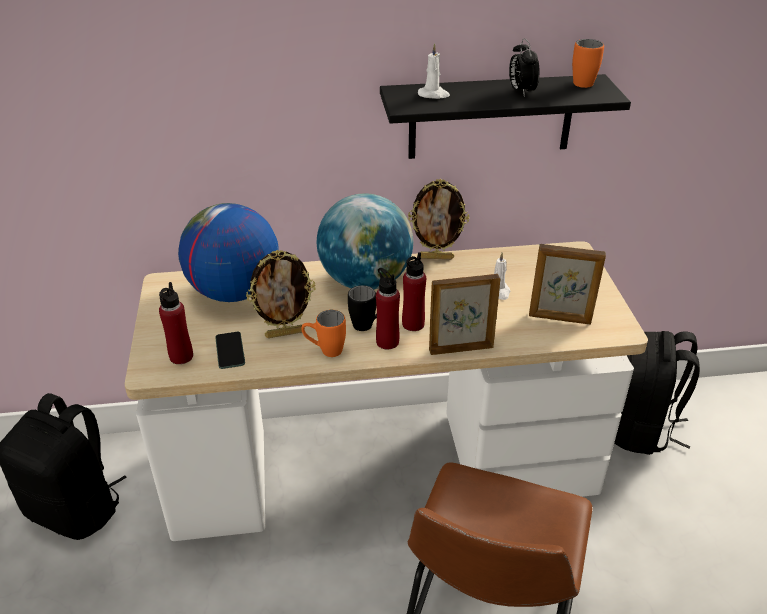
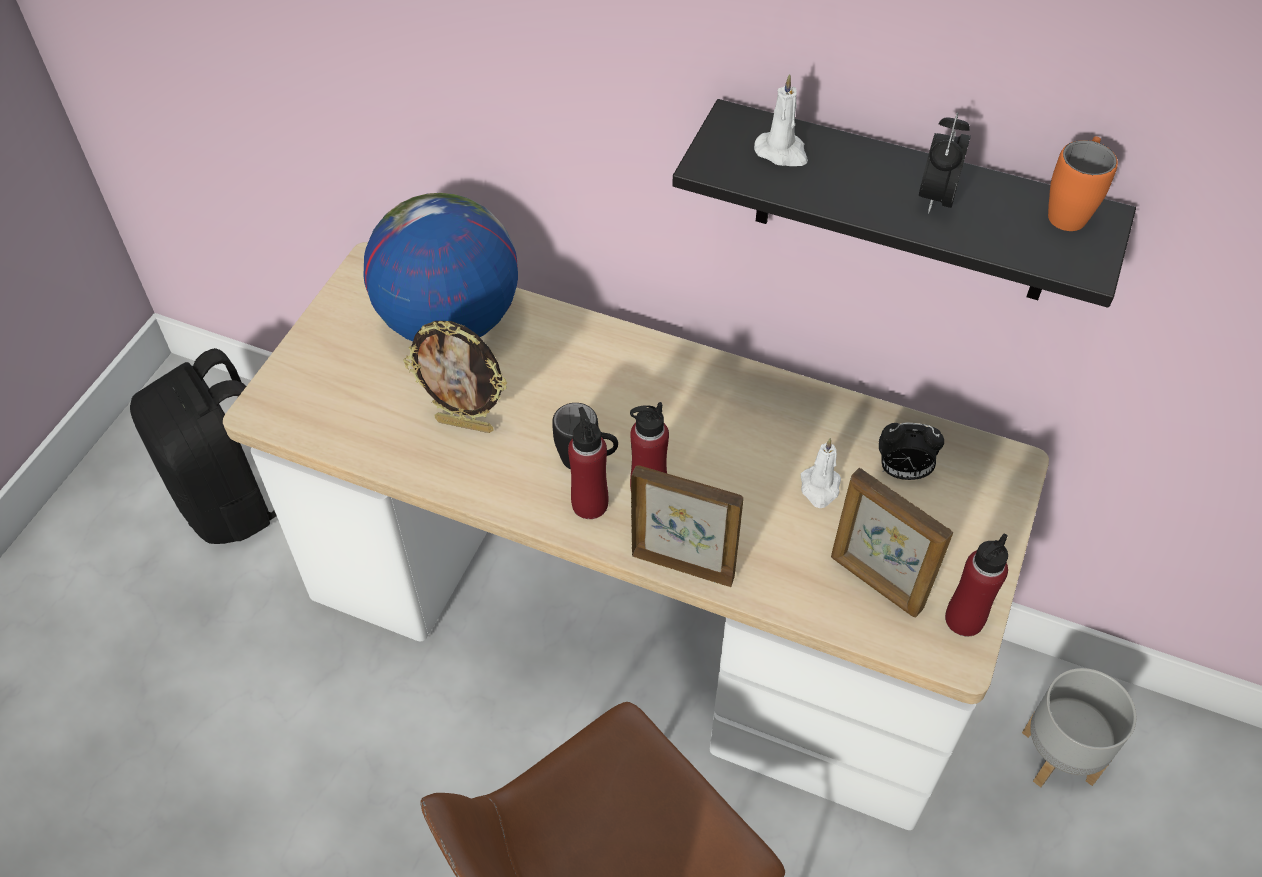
camera: 30 degrees right, 15 degrees up
red bottle [159,282,193,364] -> red bottle moved to [945,533,1008,636]
phone [215,332,245,369] -> none
orange mug [301,310,346,357] -> none
globe [317,193,413,290] -> none
picture frame [408,179,469,259] -> none
black backpack [614,331,700,455] -> grey planter [1022,668,1137,787]
none -> alarm clock [879,423,944,480]

